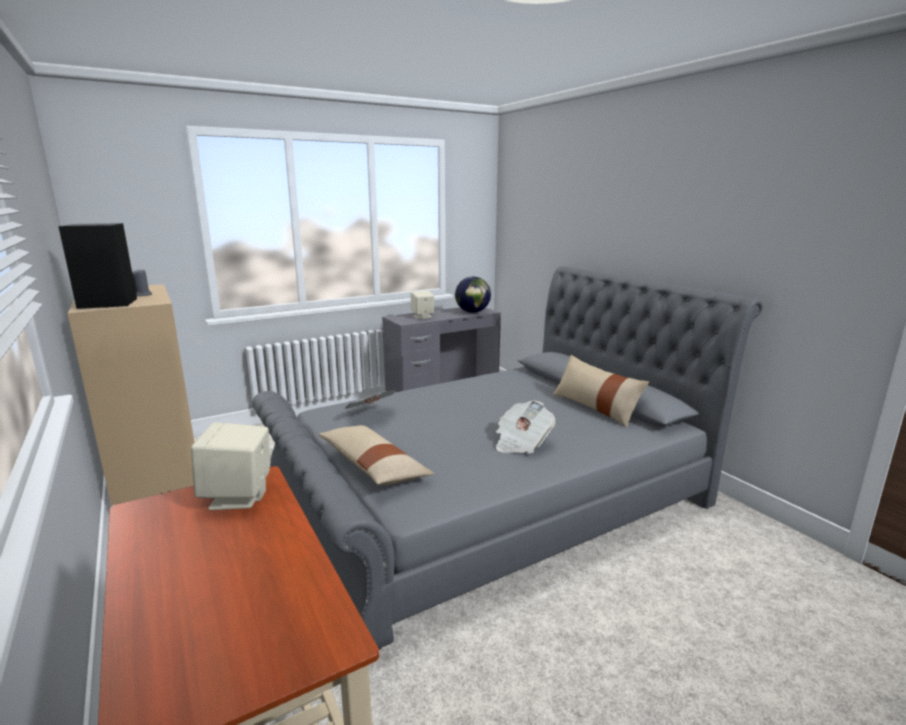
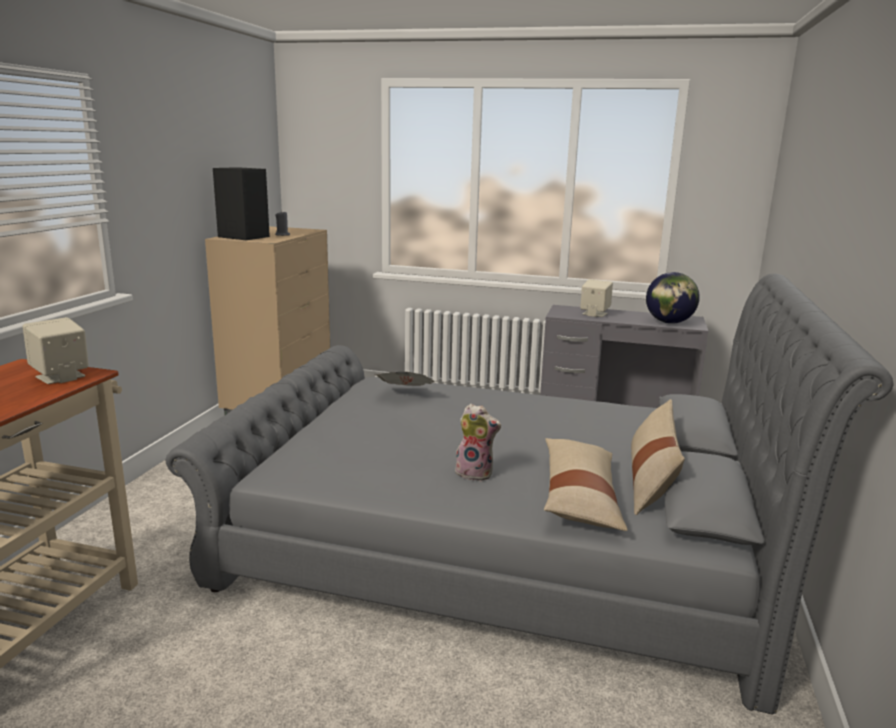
camera: 45 degrees right, 0 degrees up
beige pillow [318,425,434,485] -> beige pillow moved to [544,438,628,531]
newspaper [496,400,556,454] -> plush toy [453,404,501,481]

